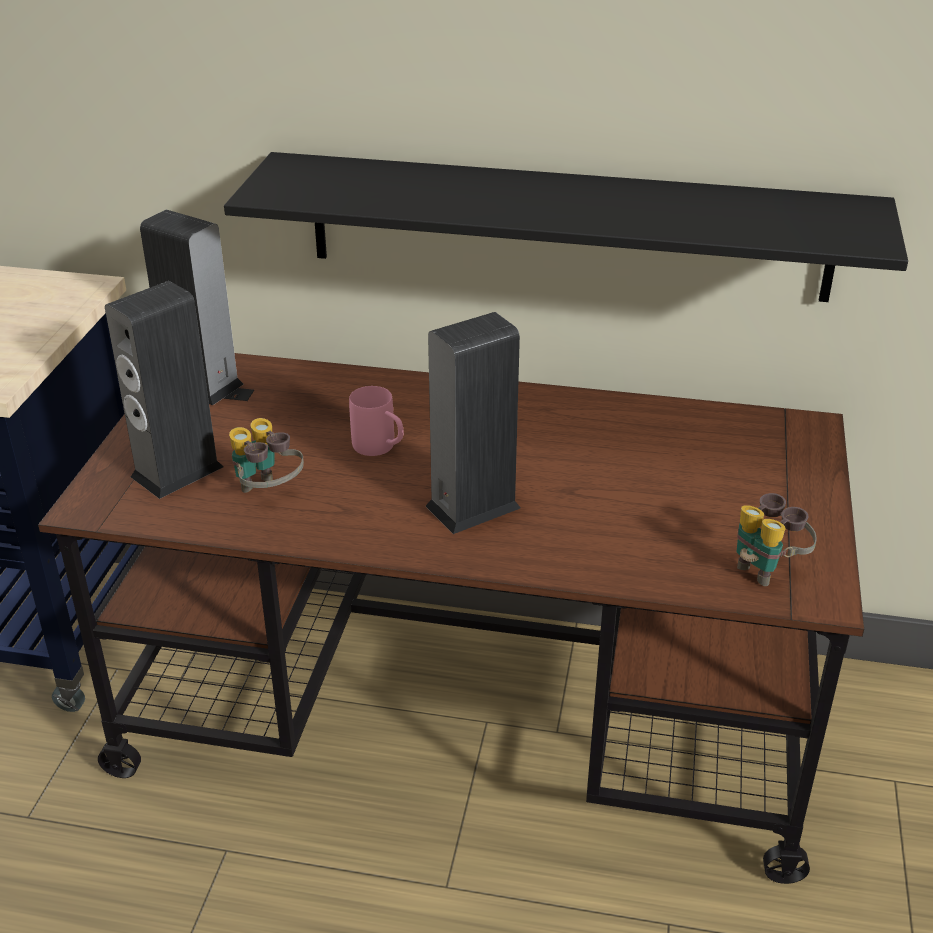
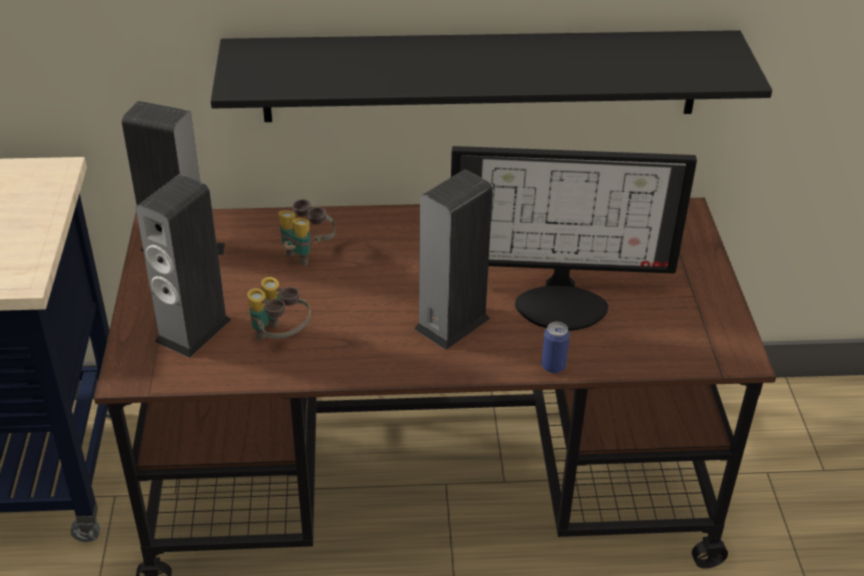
camera: 15 degrees left, 5 degrees up
pink mug [349,386,403,456] -> none
binoculars [736,493,817,586] -> binoculars moved to [278,199,336,266]
none -> monitor [451,146,697,331]
none -> can [541,322,570,373]

